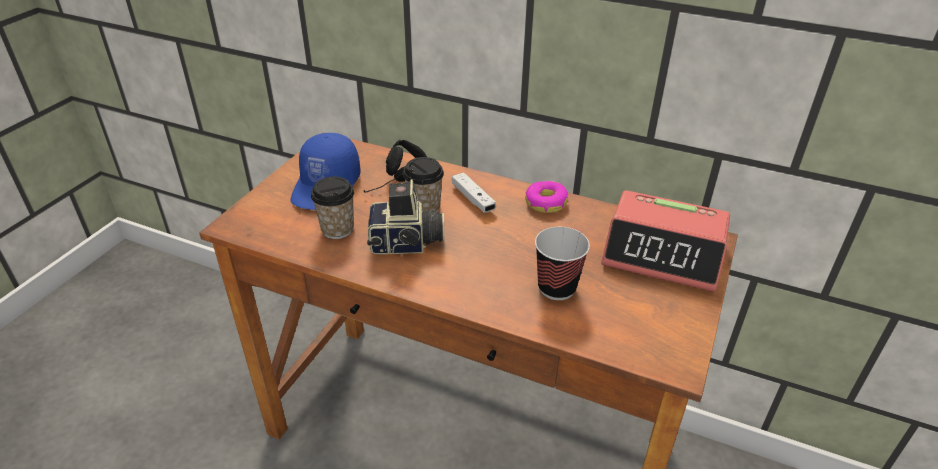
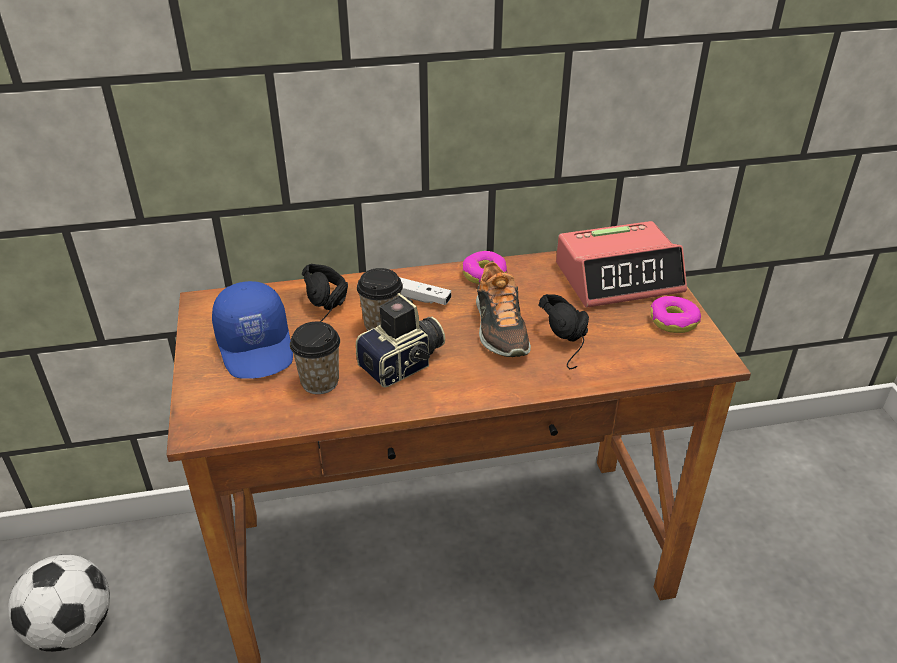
camera: 35 degrees left, 0 degrees up
cup [535,227,590,300] -> black headphones [538,294,589,369]
none -> football [8,554,110,652]
none -> shoe [476,260,531,357]
none -> donut [651,296,701,333]

